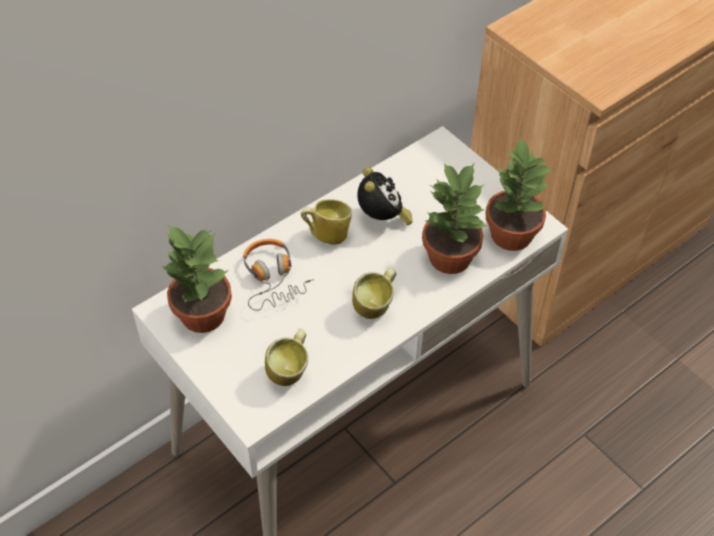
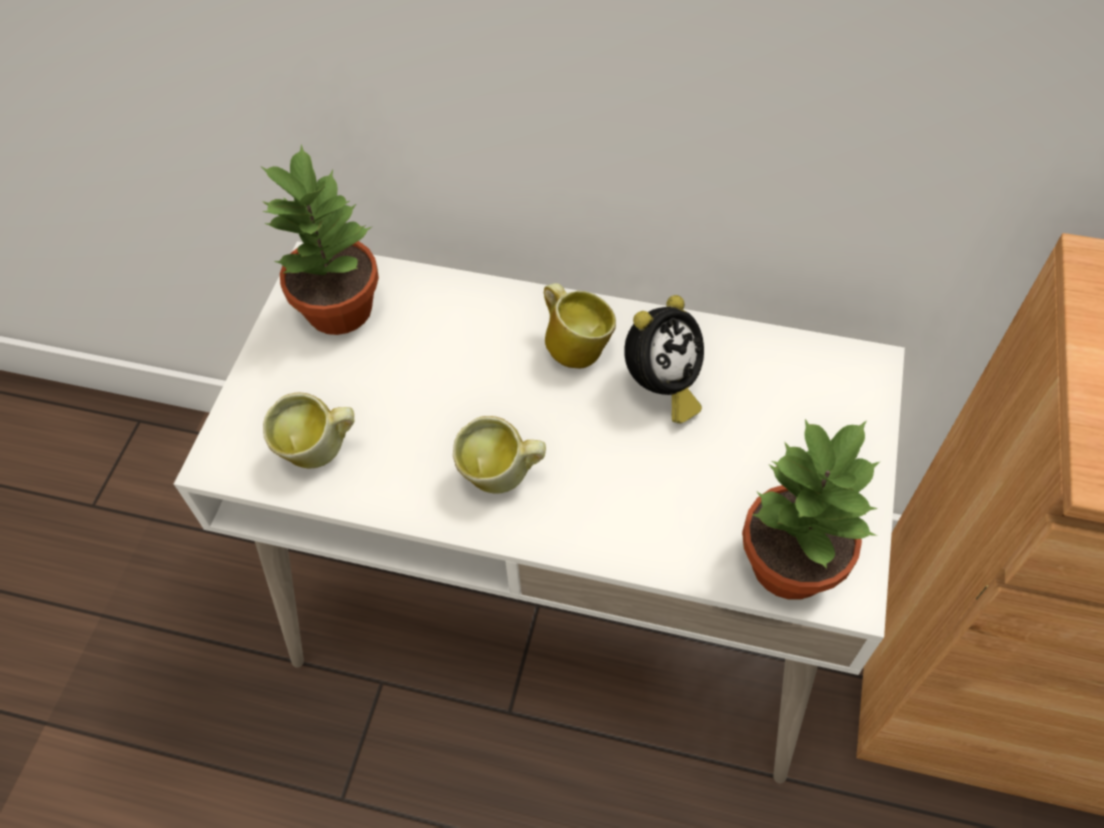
camera: 55 degrees right, 5 degrees up
headphones [243,239,314,310] -> none
potted plant [422,163,487,274] -> none

